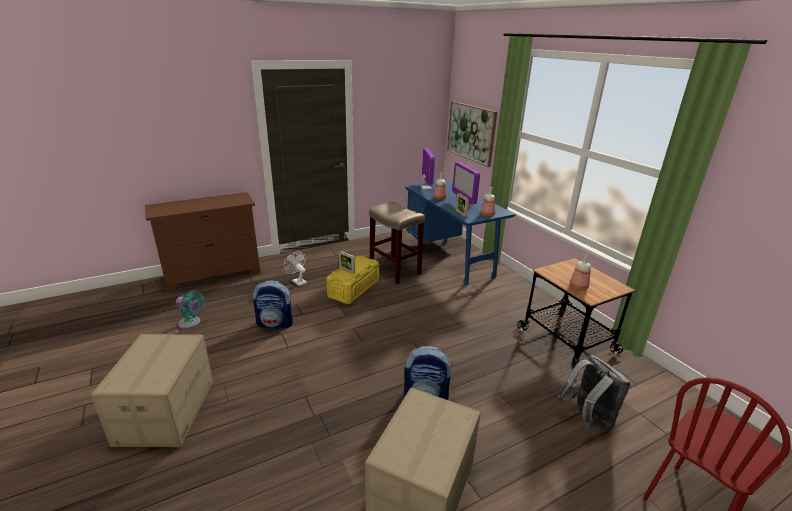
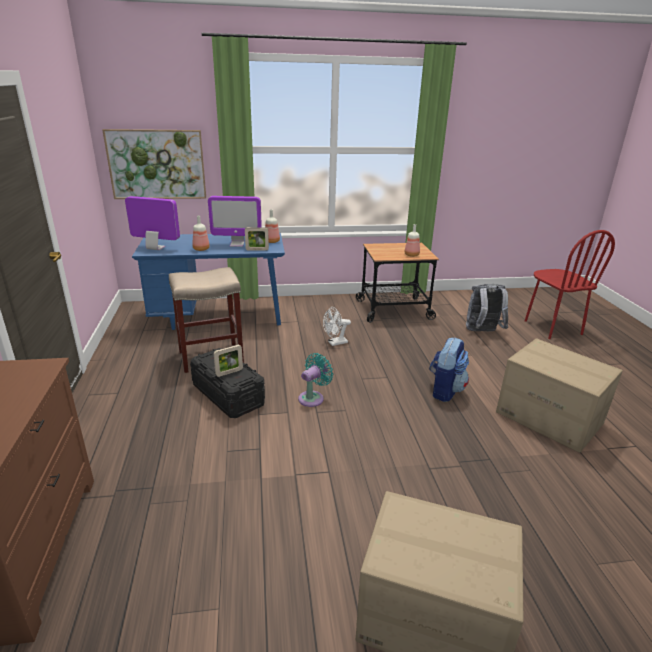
camera: 70 degrees left, 0 degrees up
turquoise fan [176,290,204,329] -> turquoise fan moved to [298,353,333,407]
backpack [253,280,293,329] -> none
white fan [283,252,307,286] -> white fan moved to [323,307,351,346]
yellow storage box [326,256,379,304] -> black storage box [190,348,265,418]

